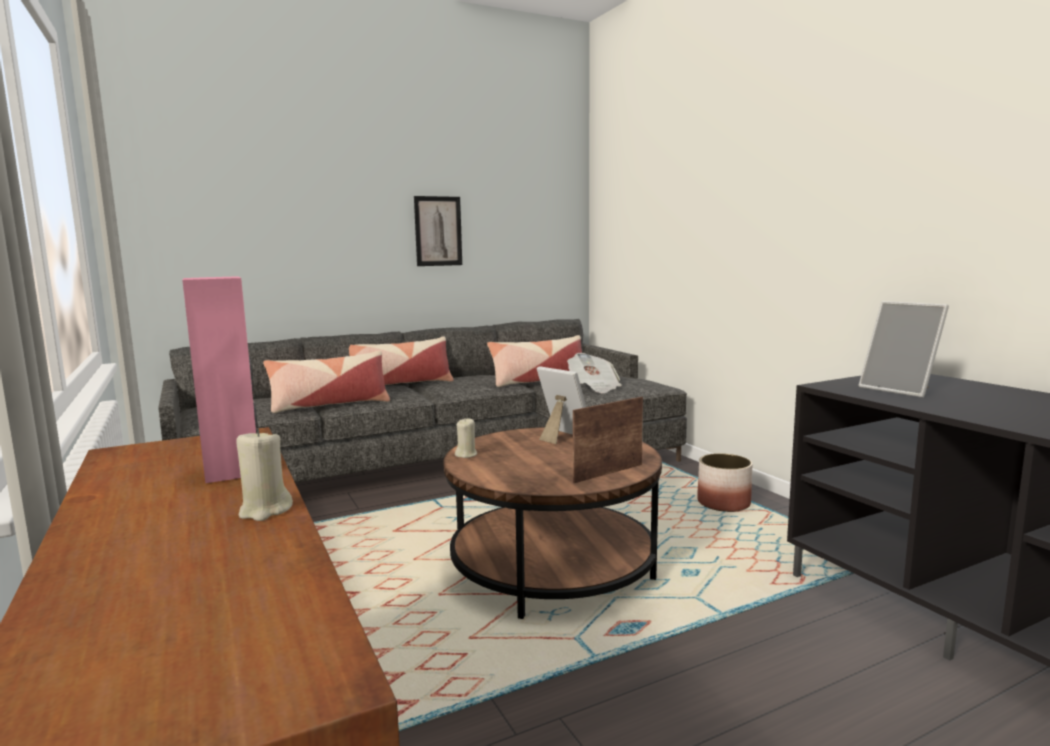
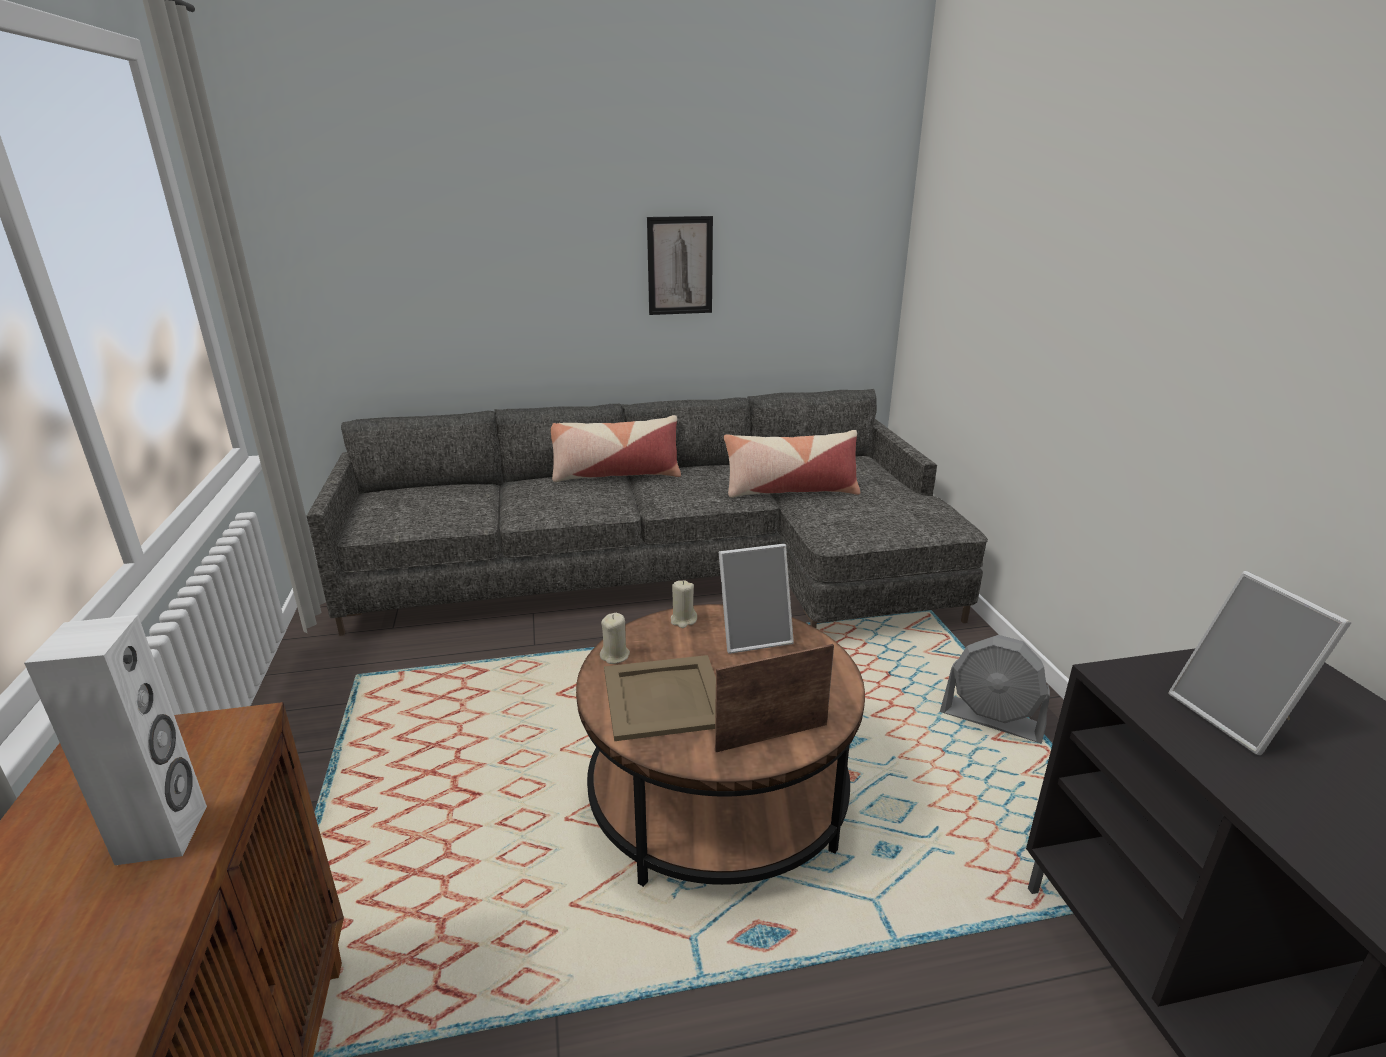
camera: 15 degrees right, 15 degrees up
pink speaker [182,276,258,483] -> white speaker [24,615,207,865]
beige candle [236,428,293,521] -> beige candle moved to [671,581,697,628]
pillow [263,350,390,413] -> none
picture frame [537,366,586,444] -> picture frame turned 105 degrees clockwise [719,544,794,654]
newspaper [567,353,622,393] -> none
planter [697,453,752,512] -> grey fan [940,635,1050,743]
none -> beige tray [604,655,716,741]

